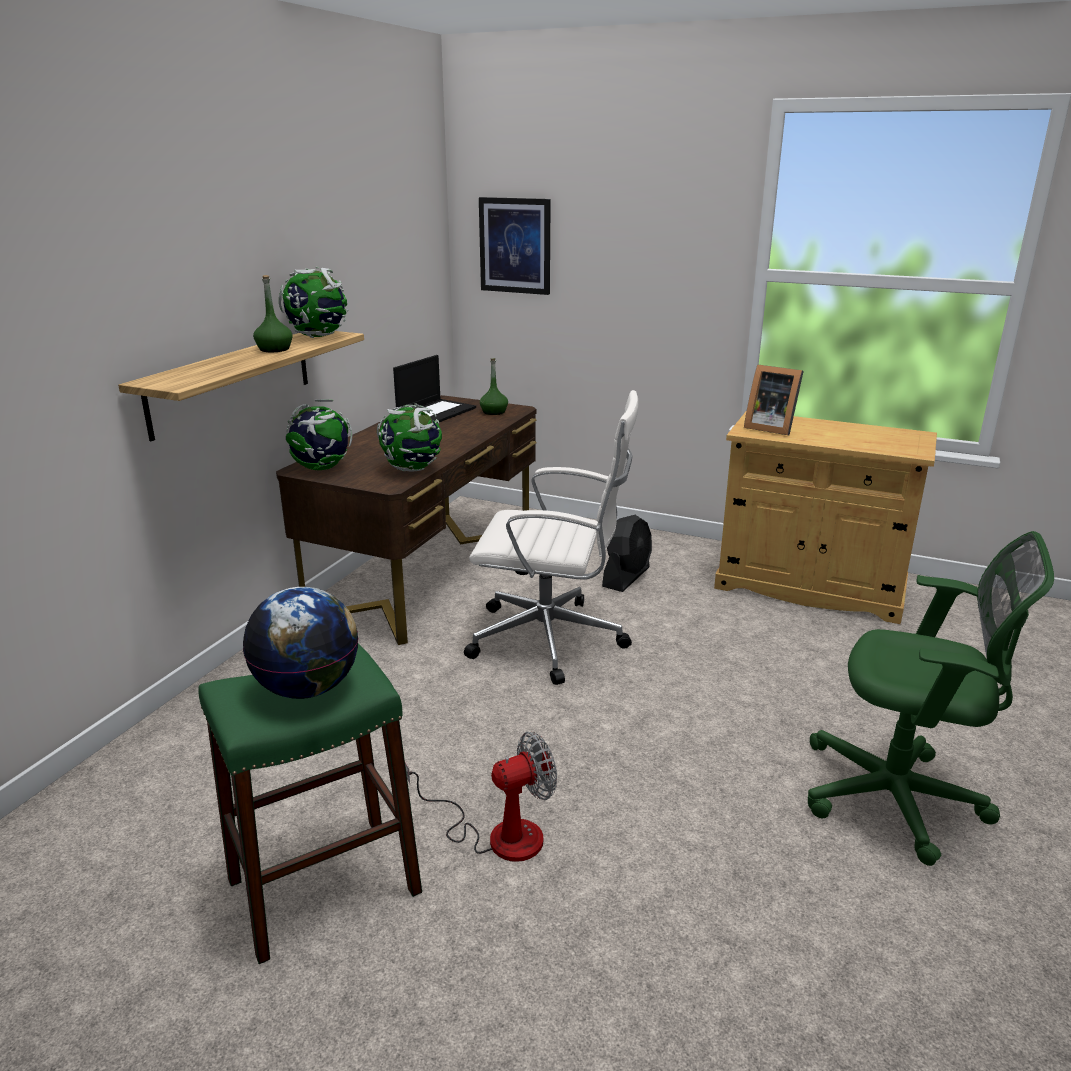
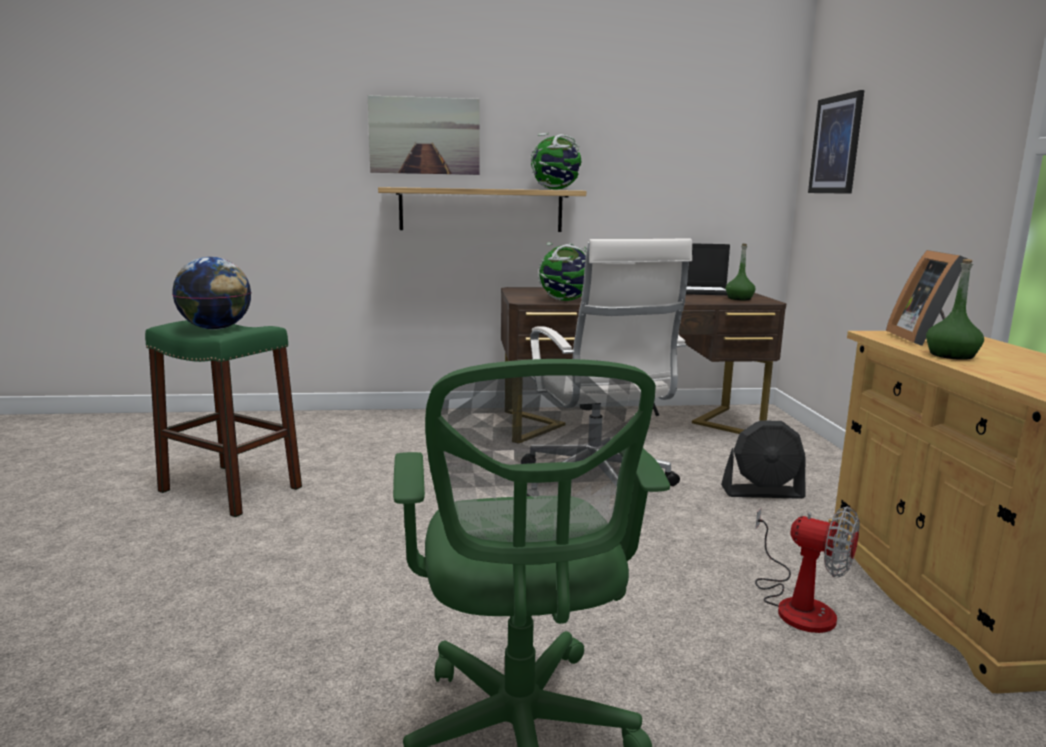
camera: 60 degrees right, 10 degrees down
green bottle [253,275,293,352] -> green bottle moved to [926,259,984,360]
globe [286,399,352,470] -> none
fan [405,732,557,862] -> fan moved to [755,506,860,633]
none -> picture [368,95,480,175]

